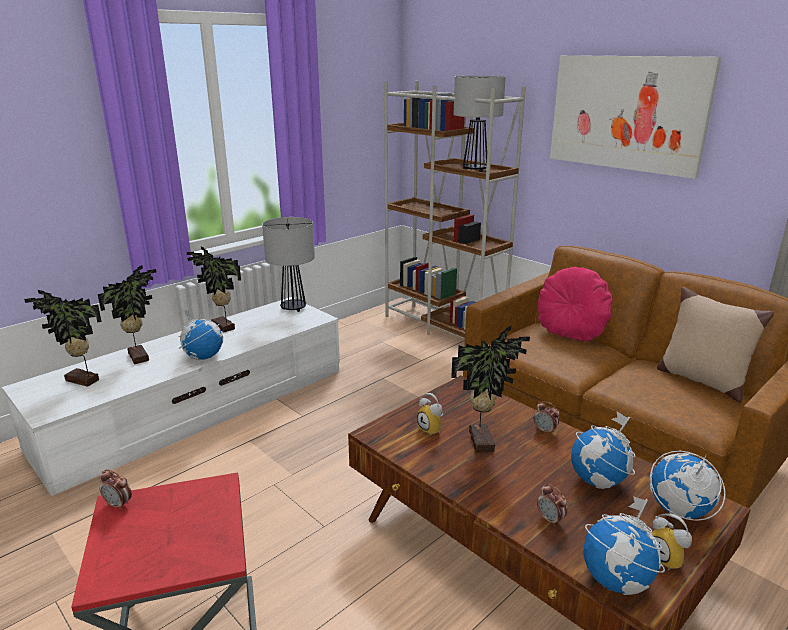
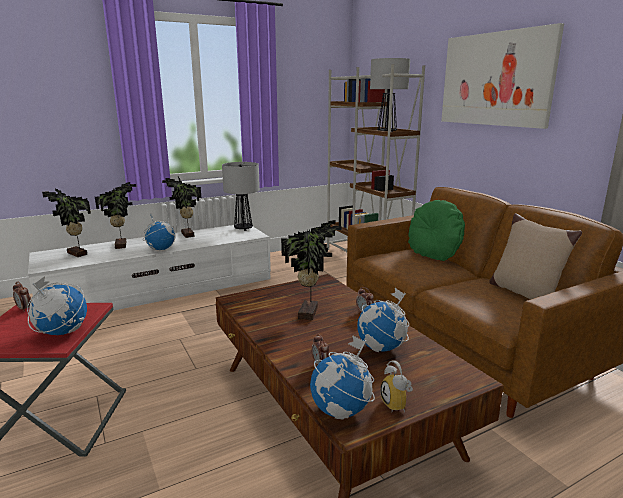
camera: 15 degrees right, 5 degrees down
alarm clock [417,393,443,436] -> none
pink pillow [538,267,613,342] -> green pillow [408,200,465,261]
globe [650,451,725,521] -> globe moved to [27,276,87,335]

